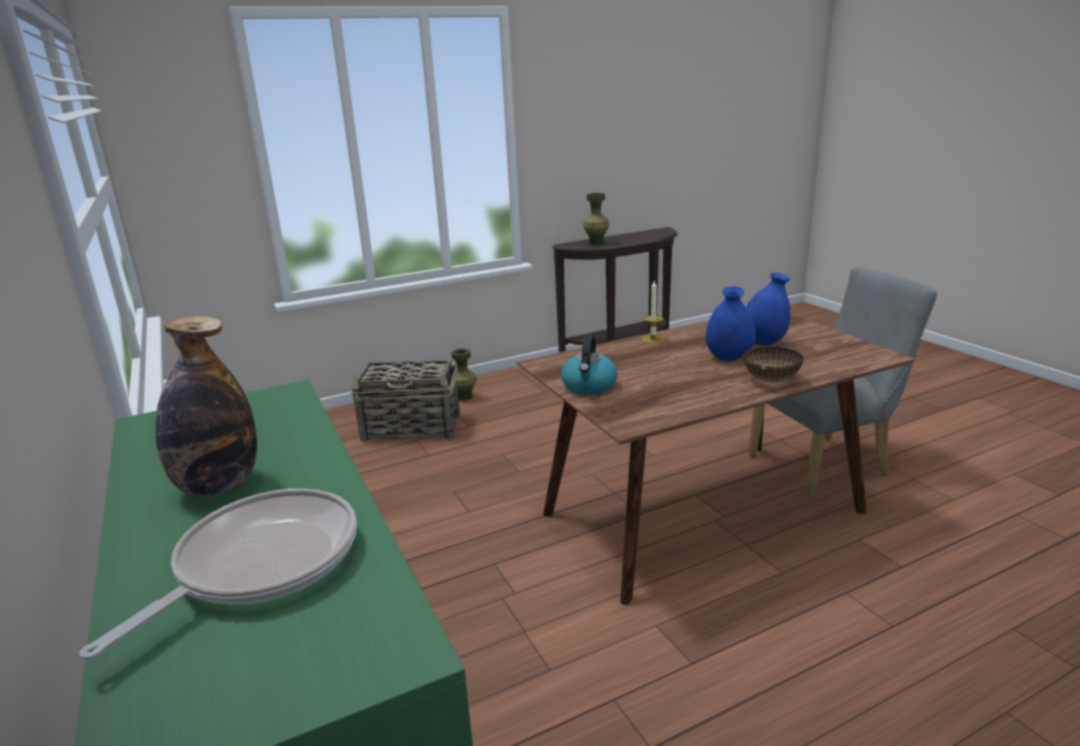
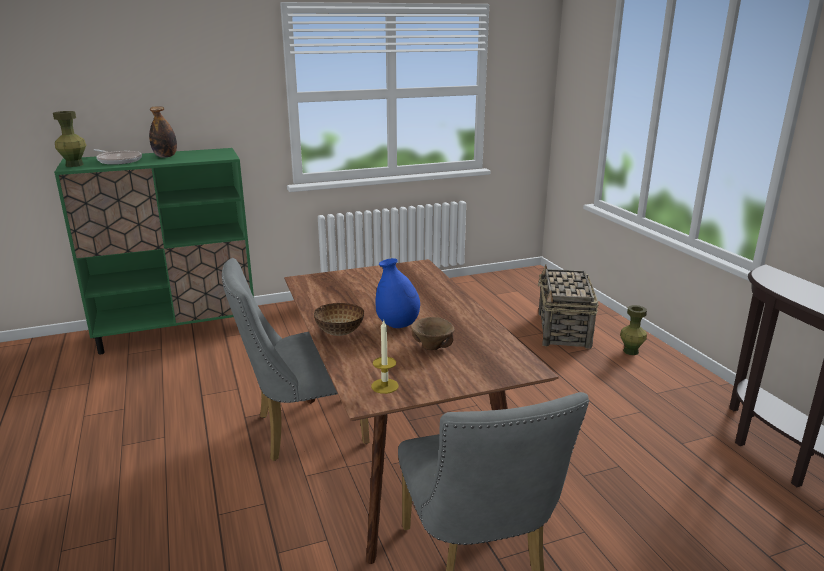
camera: 95 degrees right, 0 degrees up
kettle [561,334,618,395] -> none
green vase [583,193,609,245] -> green vase moved to [53,111,86,167]
candle [641,281,665,344] -> candle moved to [371,320,399,394]
blue vase [746,272,790,346] -> brown bowl [411,317,455,350]
none -> grey chair [222,258,370,461]

